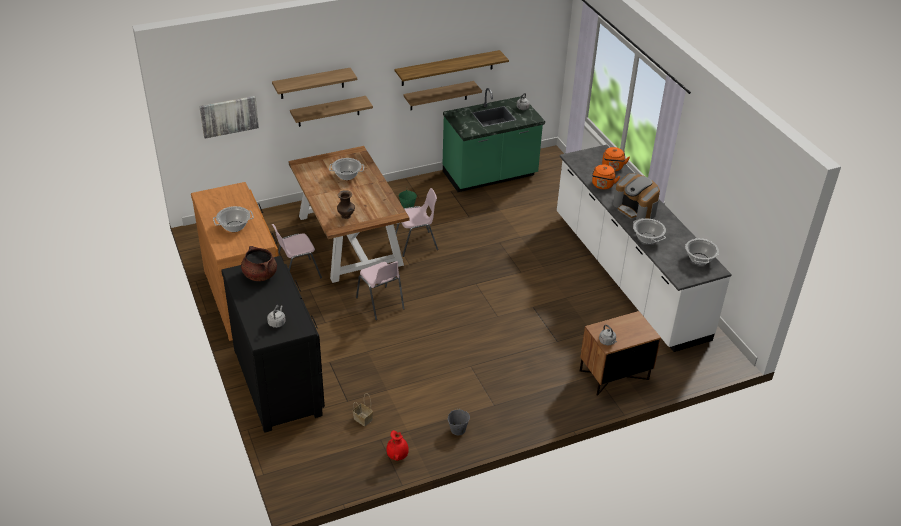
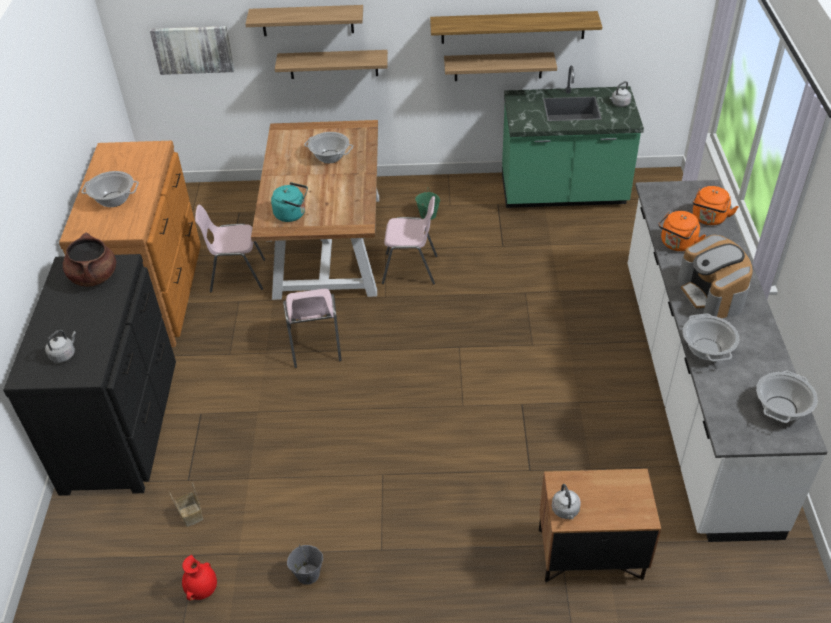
camera: 25 degrees right, 5 degrees up
brown vase [337,190,355,219] -> turquoise kettle [271,182,308,222]

